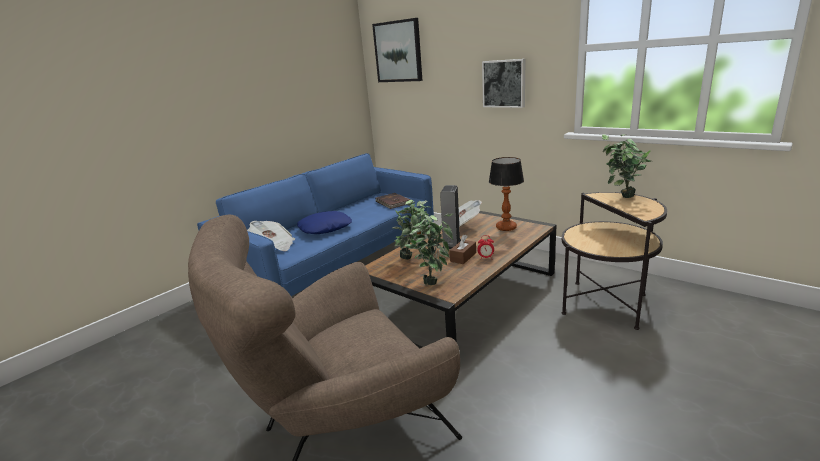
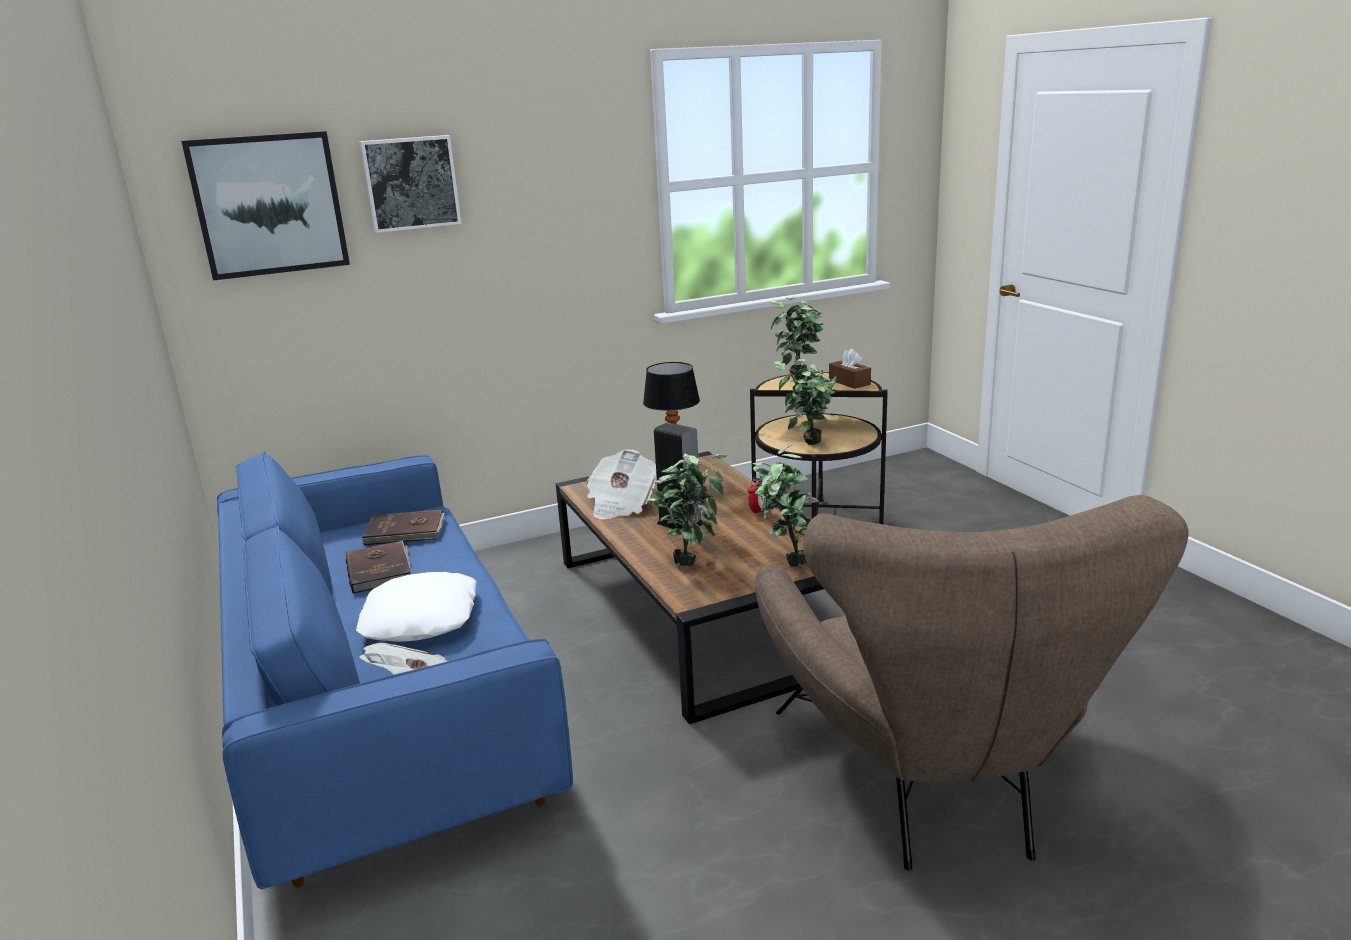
camera: 65 degrees left, 0 degrees up
blue pillow [297,211,352,234] -> white pillow [356,572,476,642]
brown tissue box [449,235,476,264] -> brown tissue box moved to [829,349,871,389]
picture [482,59,526,108] -> picture moved to [359,135,461,233]
none -> brown book [346,541,412,594]
none -> potted plant [774,359,841,445]

